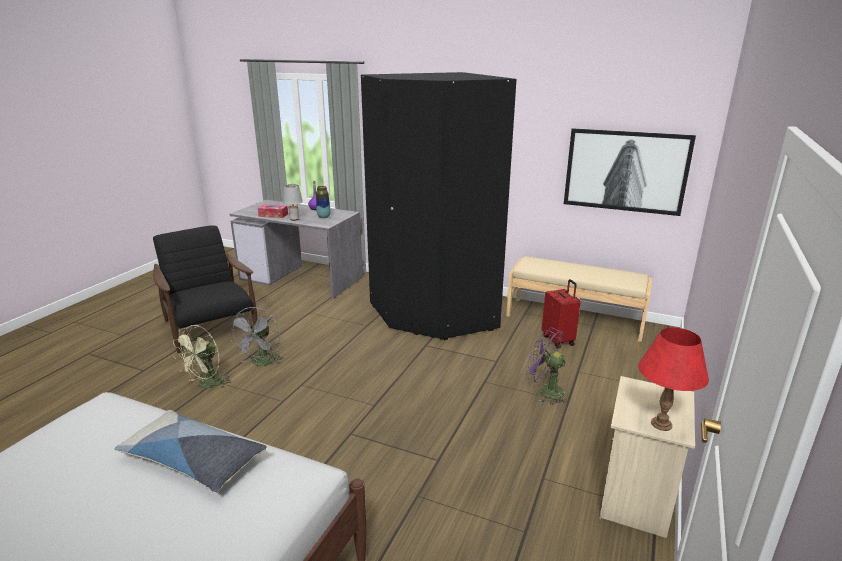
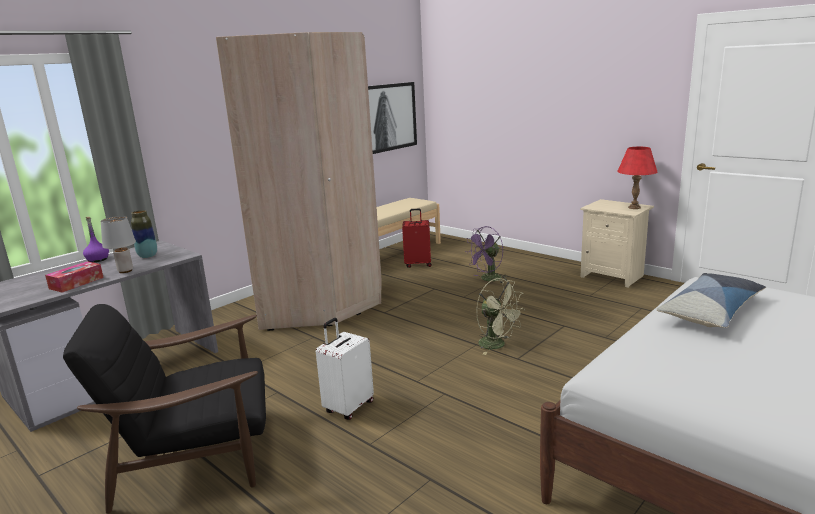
camera: 70 degrees left, 5 degrees down
green fan [173,325,232,388] -> green fan moved to [476,278,525,355]
grey fan [229,307,283,366] -> white suitcase [316,318,374,420]
black wardrobe [361,72,517,340] -> beige wardrobe [216,32,382,331]

